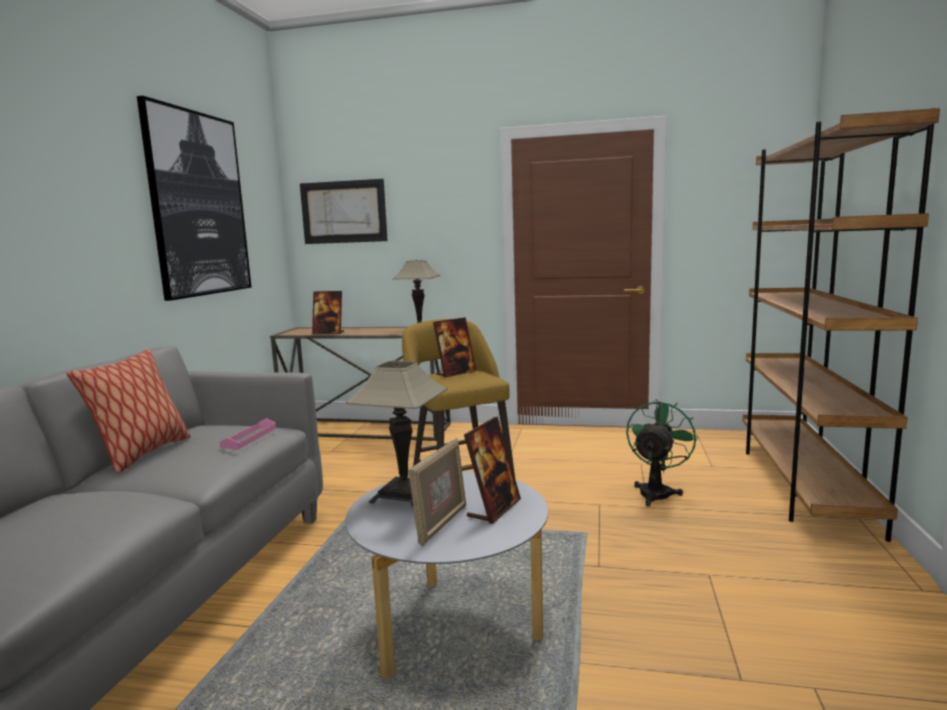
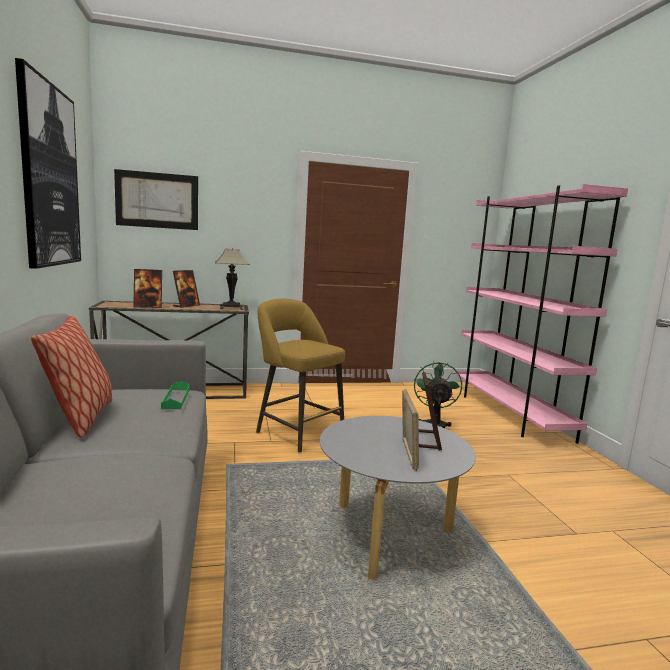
camera: 25 degrees left, 0 degrees up
pink tray [220,418,276,449] -> green tray [161,381,190,409]
table lamp [346,361,448,509] -> none
picture frame [433,317,477,378] -> picture frame moved to [173,270,200,308]
brown bookcase [743,108,940,542] -> pink bookcase [457,184,628,444]

